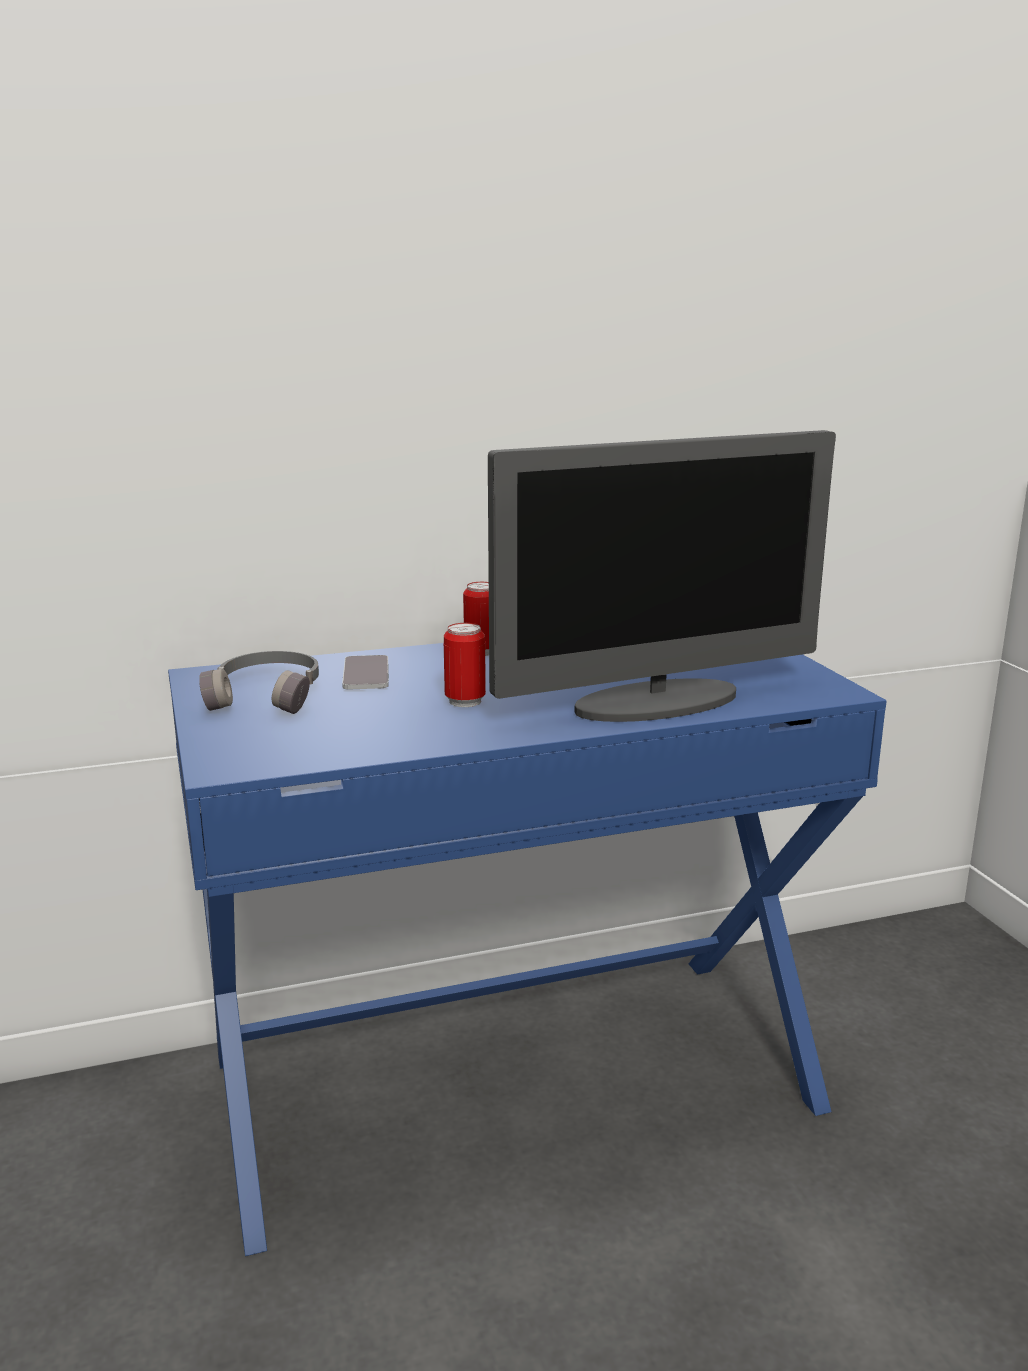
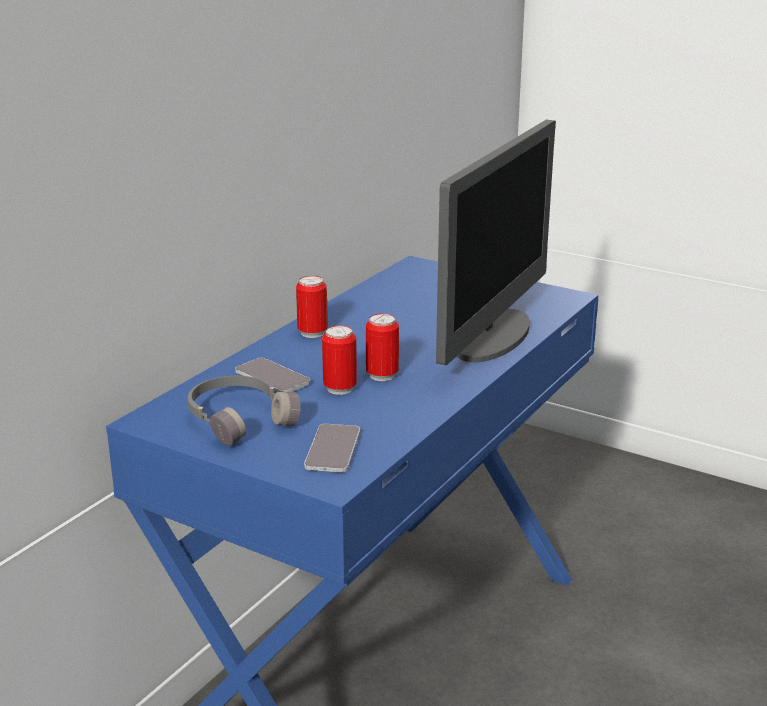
camera: 40 degrees left, 5 degrees up
none -> phone [304,424,360,473]
none -> can [322,325,357,395]

